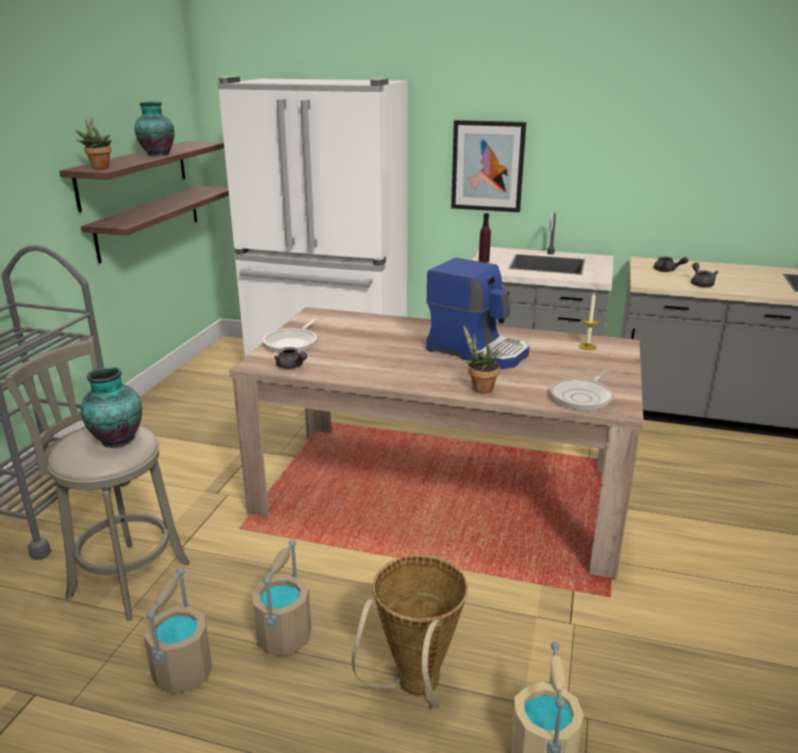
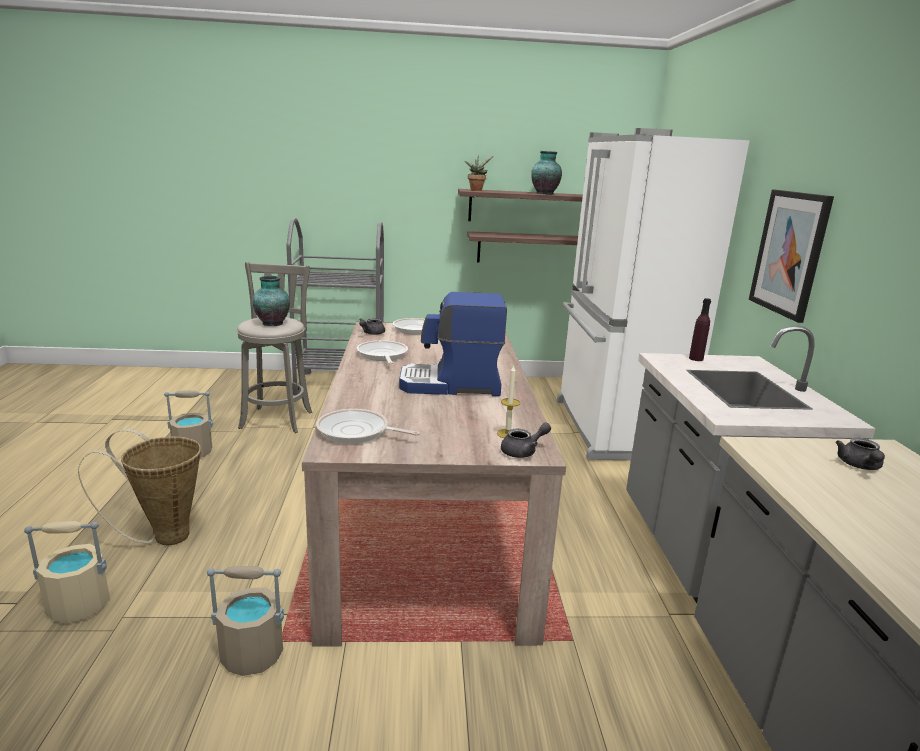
camera: 70 degrees right, 5 degrees down
beige bucket [252,540,312,656] -> beige bucket moved to [207,566,284,676]
coffee machine [426,258,529,369] -> coffee machine turned 75 degrees clockwise [399,292,507,396]
potted plant [463,324,500,394] -> none
grey teapot [691,263,718,287] -> grey teapot moved to [501,423,551,458]
none -> frying pan [357,341,408,364]

